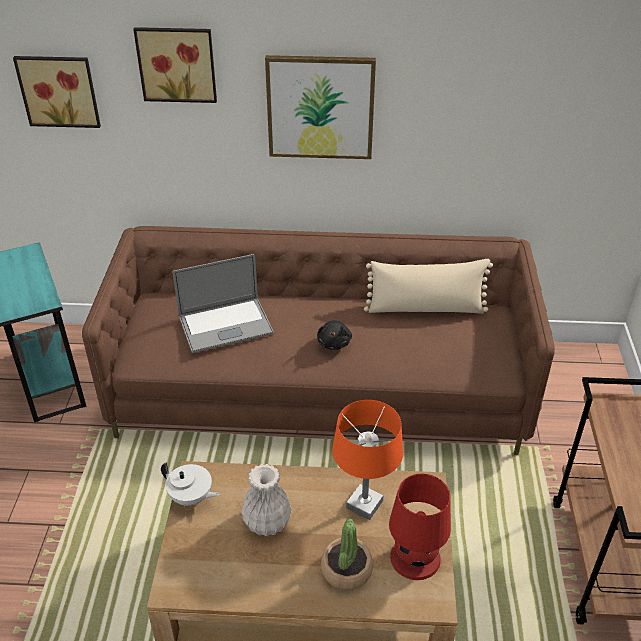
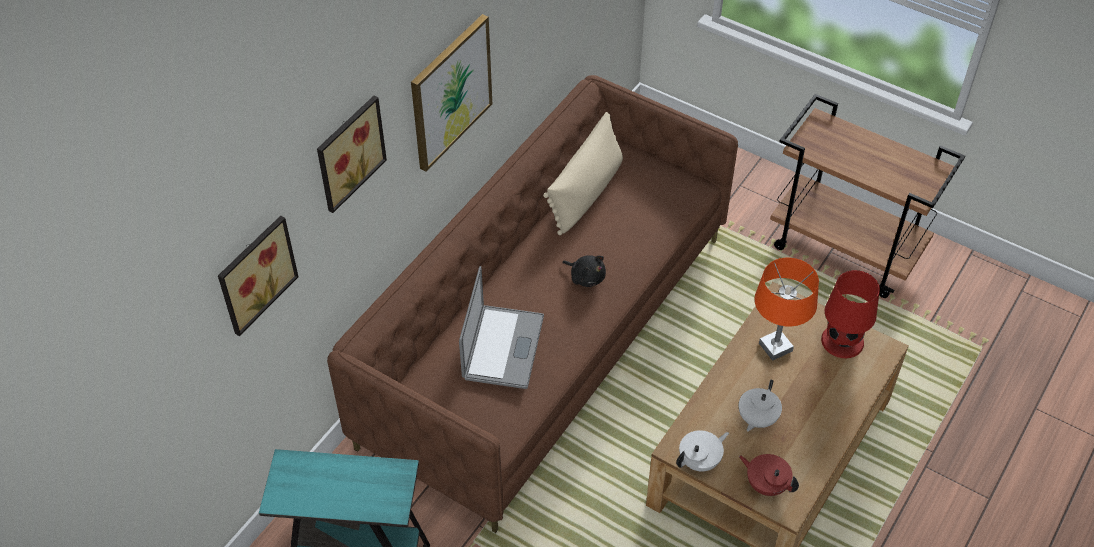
camera: 60 degrees left, 10 degrees up
white vase [241,464,291,536] -> white teapot [739,379,782,432]
potted plant [321,518,373,590] -> none
none -> red teapot [739,454,799,496]

